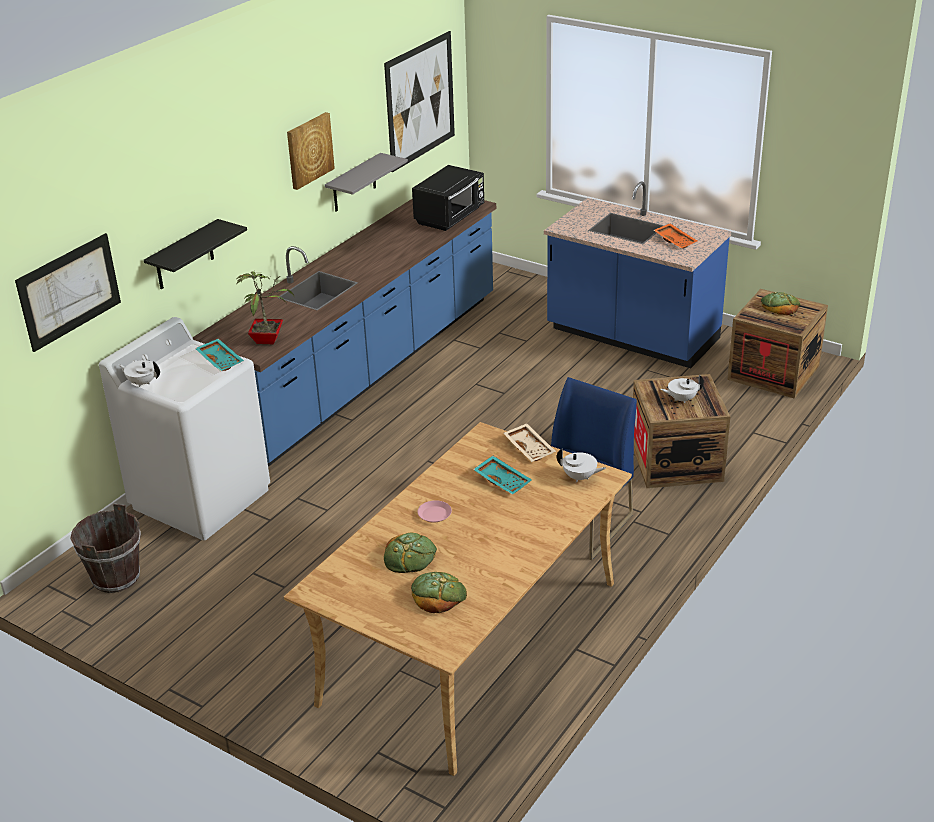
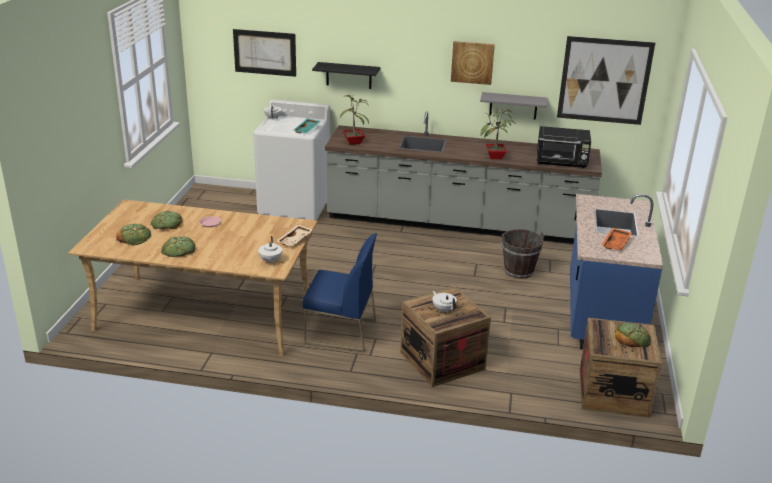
camera: 65 degrees right, 5 degrees down
brown bucket [70,503,141,593] -> brown bucket moved to [502,229,545,279]
blue counter [193,198,496,467] -> grey counter [325,111,602,244]
turquoise tray [473,456,532,495] -> none
none -> bread [161,236,195,257]
none -> potted plant [481,108,516,159]

